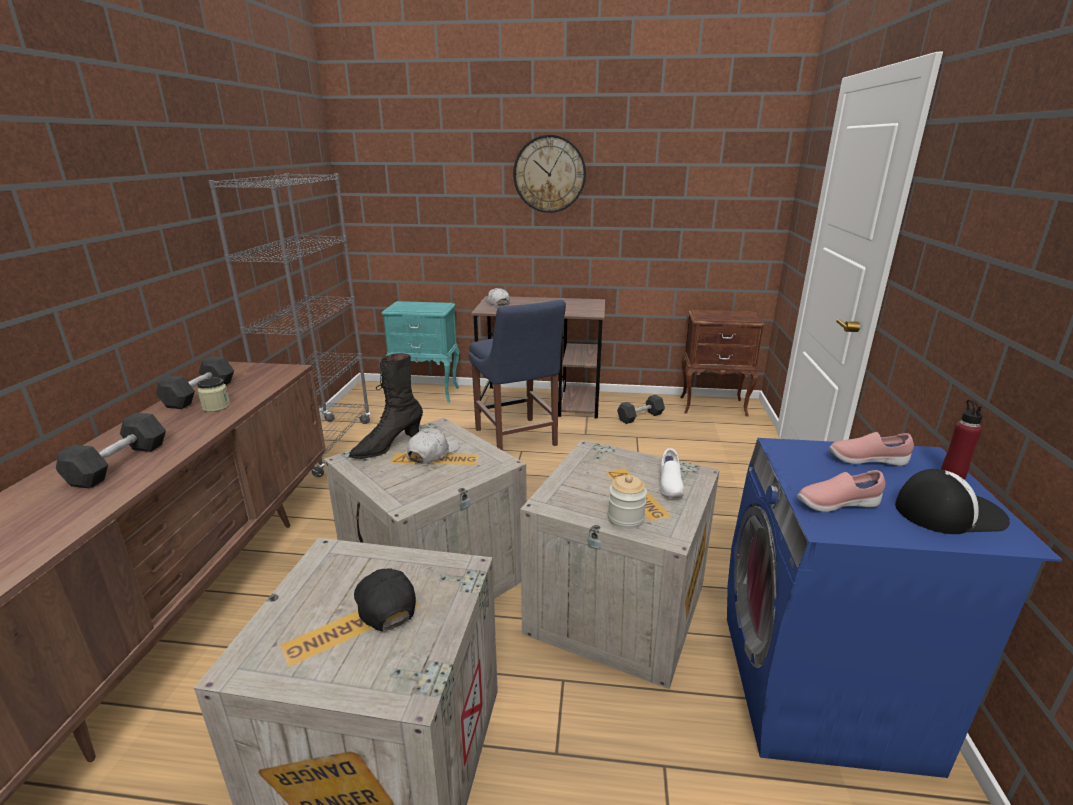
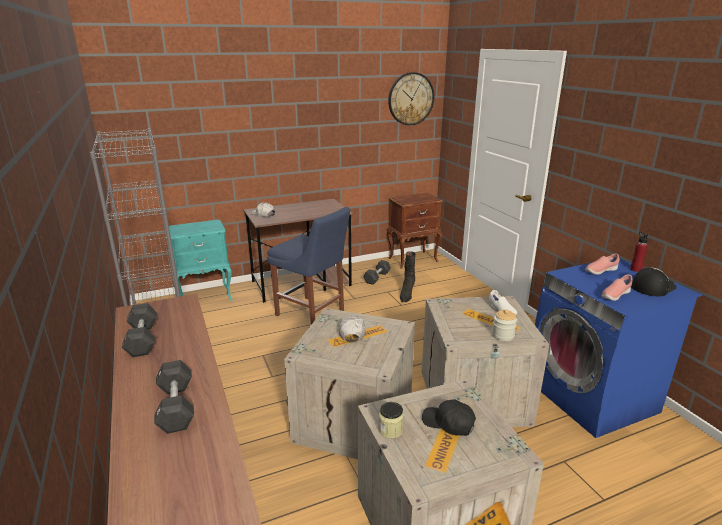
camera: 30 degrees left, 0 degrees up
jar [197,378,230,412] -> jar moved to [378,402,404,439]
black boot [349,353,423,459] -> black boot moved to [400,251,416,302]
wall clock [513,135,586,213] -> wall clock moved to [388,72,434,125]

